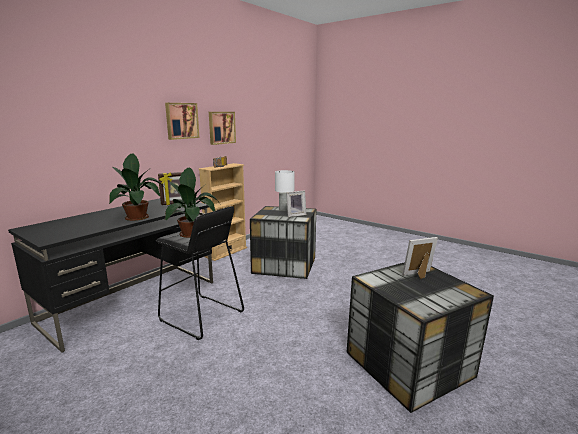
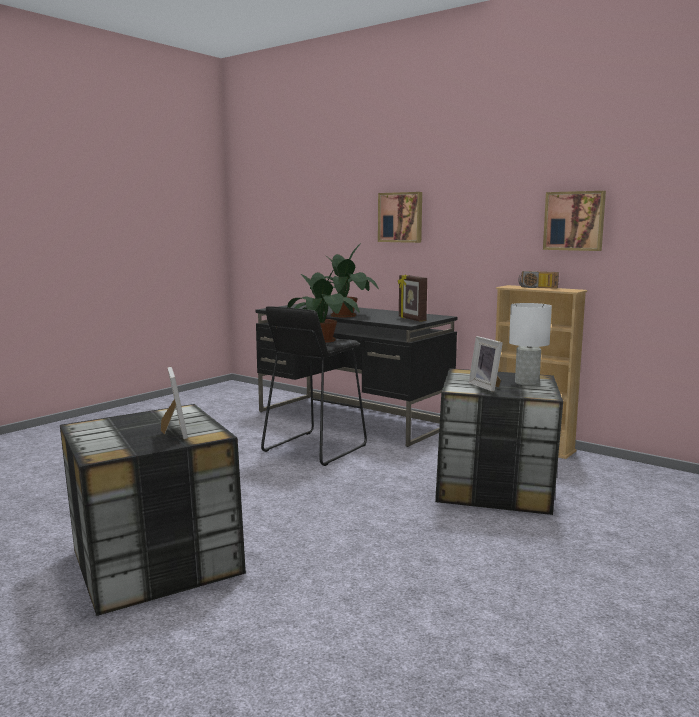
camera: 90 degrees right, 5 degrees down
picture [165,103,199,140] -> picture moved to [378,192,422,243]

